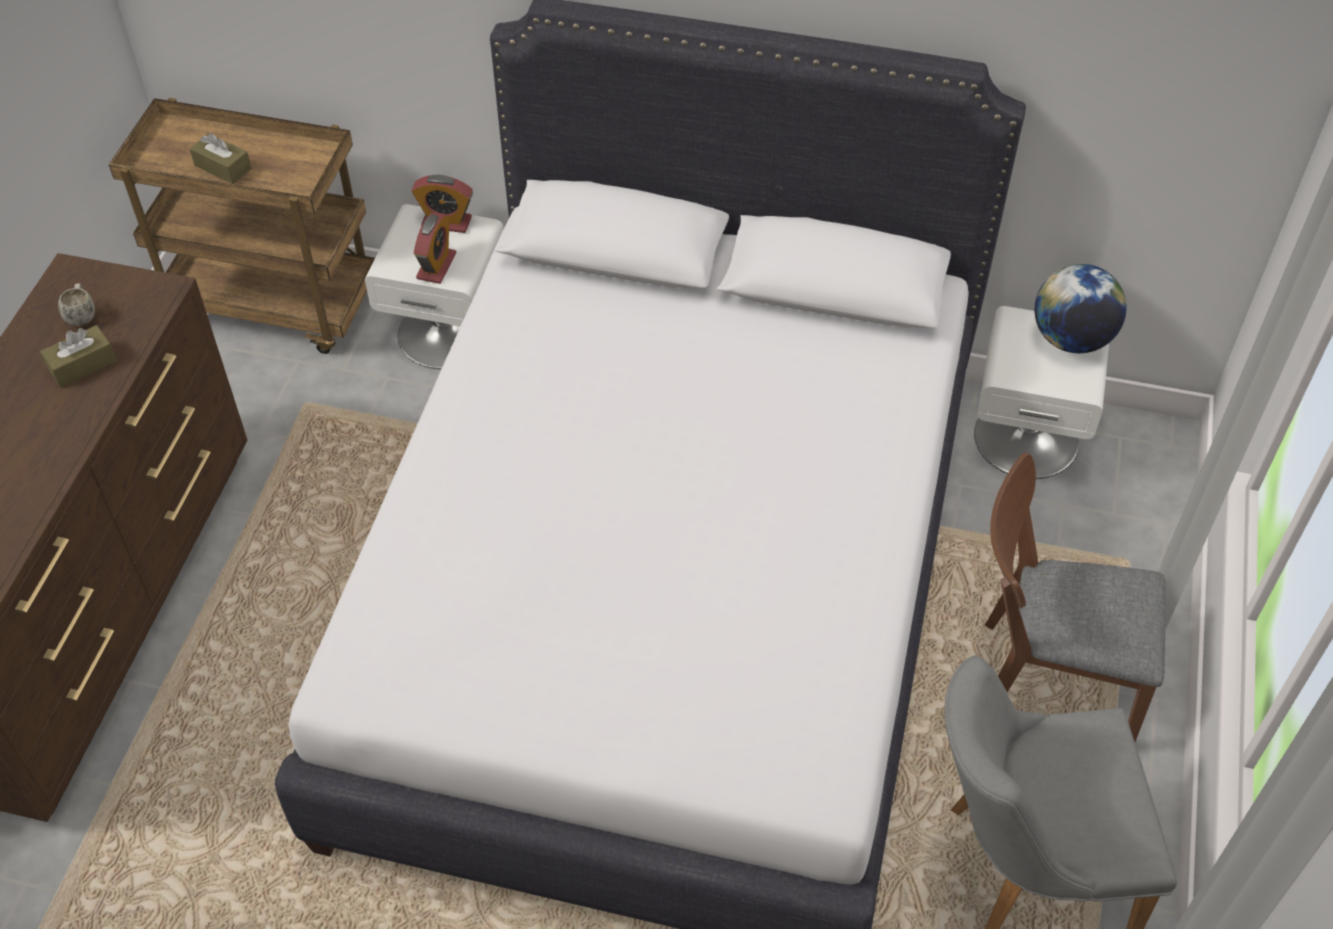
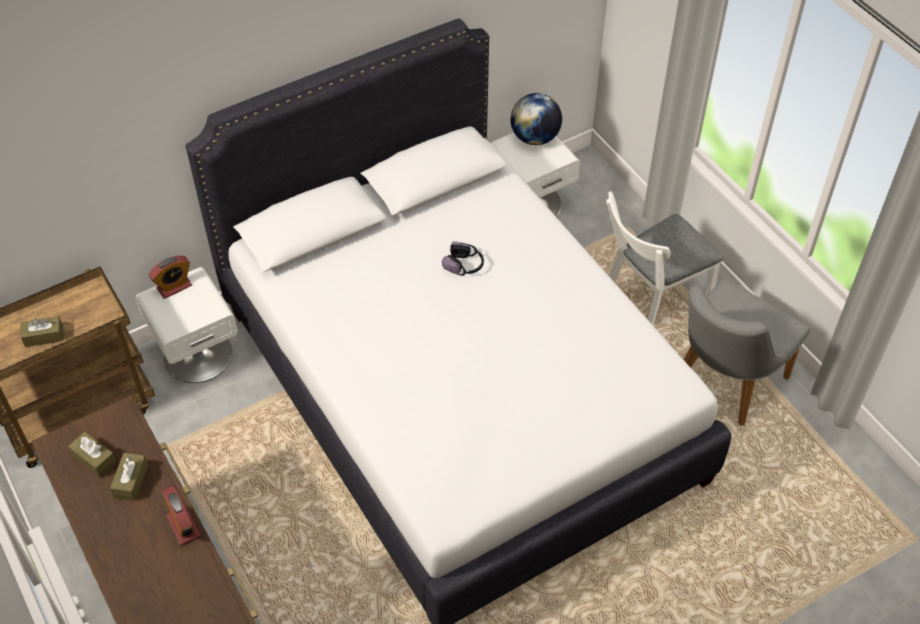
camera: 45 degrees left, 0 degrees up
white mug [58,283,95,326] -> brown tissue box [68,432,117,477]
alarm clock [414,212,456,284] -> alarm clock moved to [162,486,201,546]
brown chair [985,452,1166,742] -> white chair [606,192,723,325]
none -> headphones [442,241,484,276]

